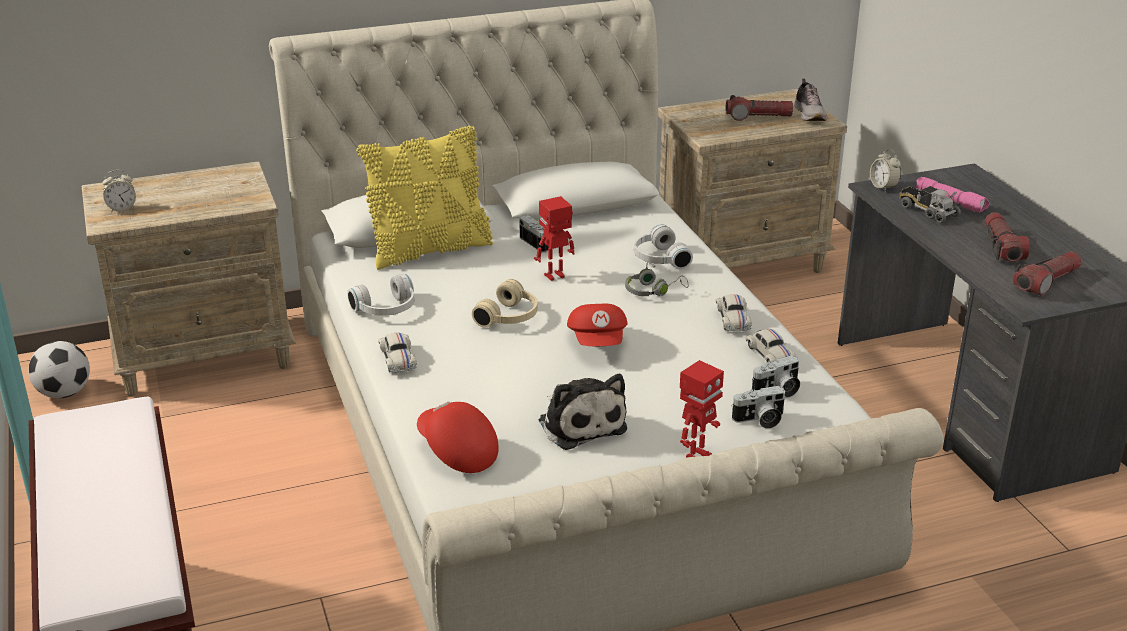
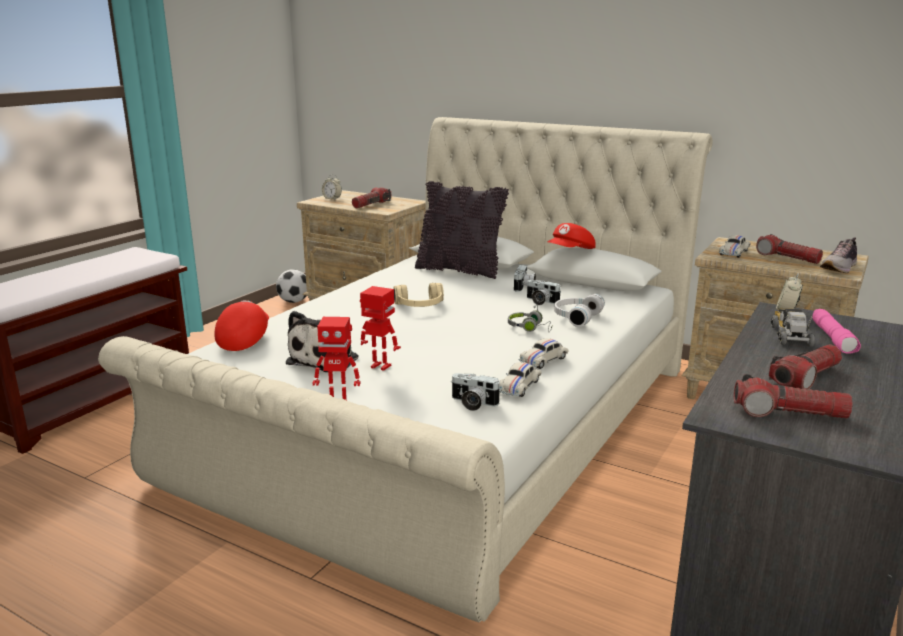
camera: 50 degrees right, 10 degrees down
white headphones [347,274,414,316] -> none
yellow pillow [356,126,493,270] -> black pillow [415,181,509,279]
white toy car [378,333,417,373] -> white toy car moved to [719,235,751,258]
toy robot [534,196,574,281] -> toy robot moved to [360,286,401,371]
red cap [567,304,628,346] -> red cap moved to [548,223,596,249]
camera [731,386,786,429] -> camera moved to [527,280,561,305]
none -> flashlight [352,187,392,208]

